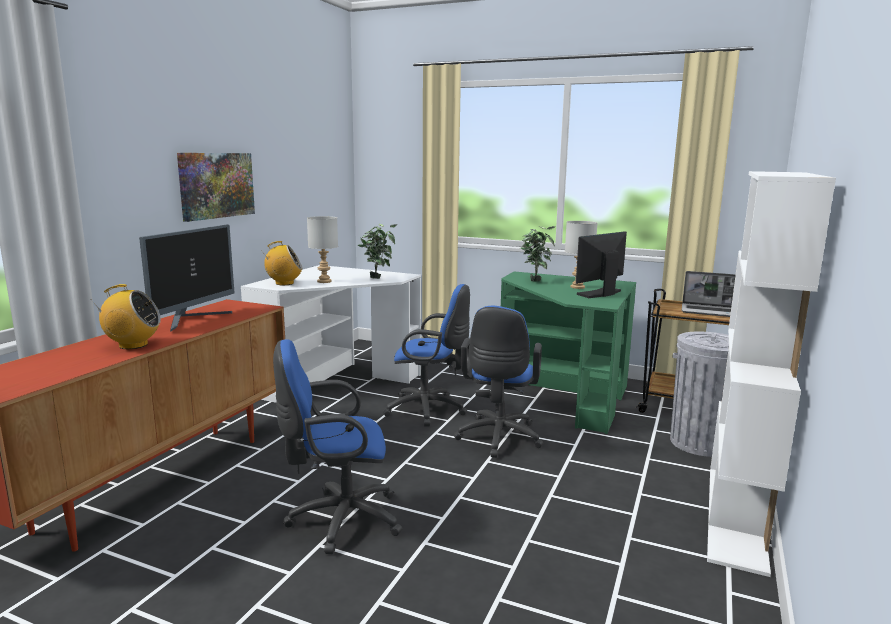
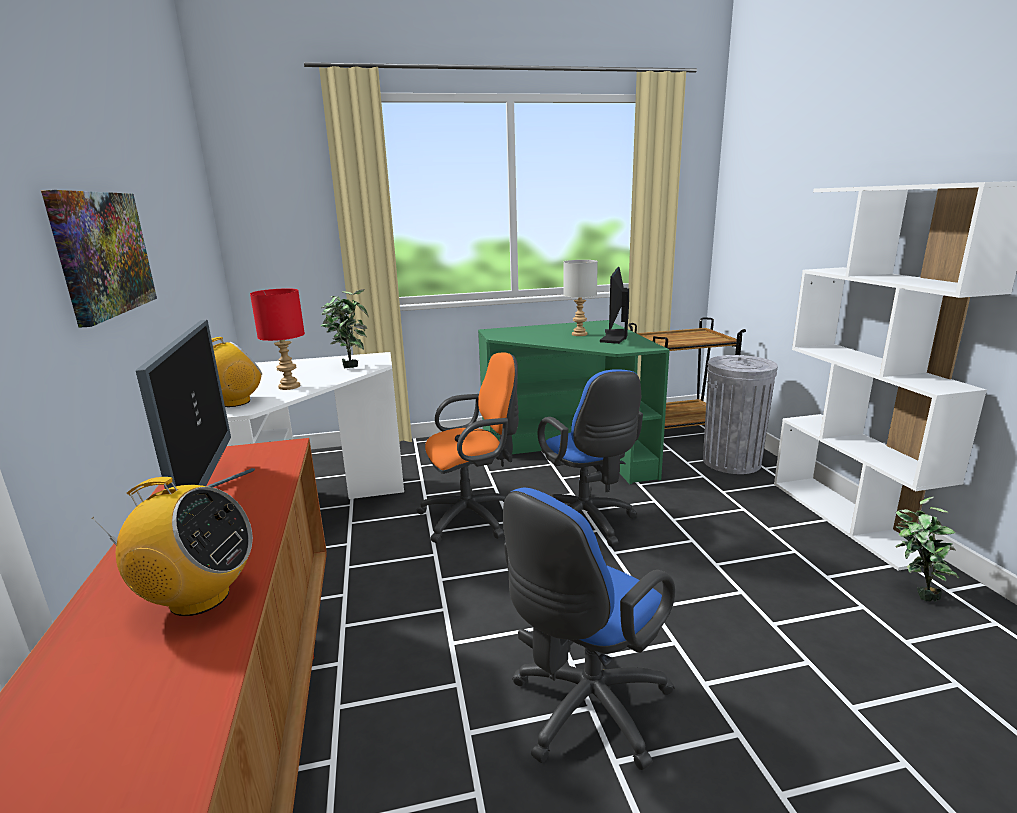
camera: 35 degrees left, 5 degrees up
radio [90,284,161,349] -> radio turned 45 degrees clockwise [91,477,253,616]
grey table lamp [307,216,338,283] -> red table lamp [250,288,305,390]
blue office chair [383,284,470,427] -> orange office chair [416,353,519,543]
potted plant [520,226,556,282] -> potted plant moved to [895,497,959,602]
laptop [682,271,736,317] -> none

